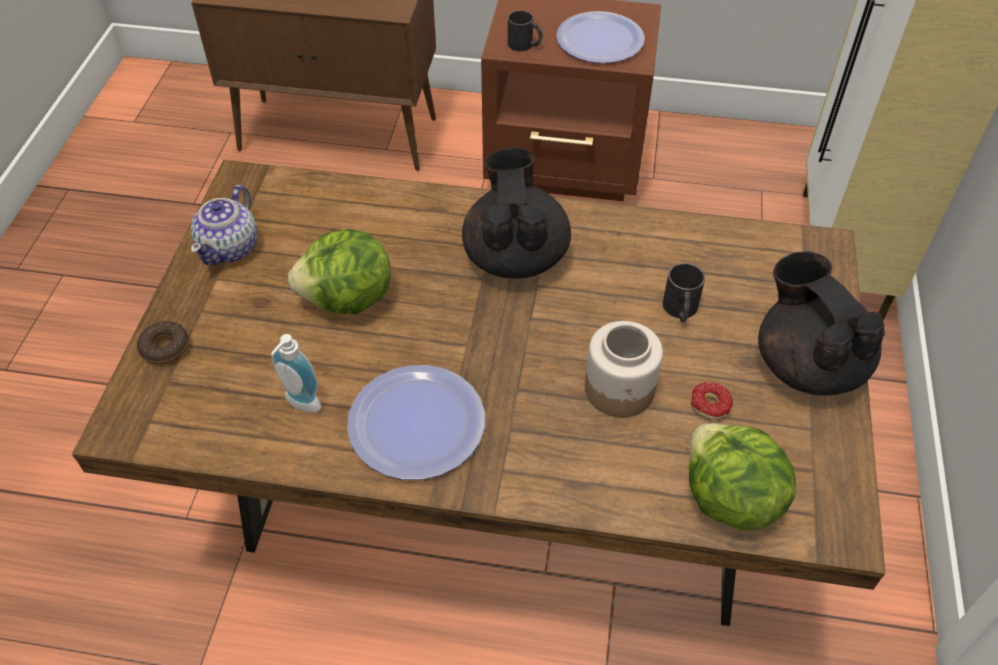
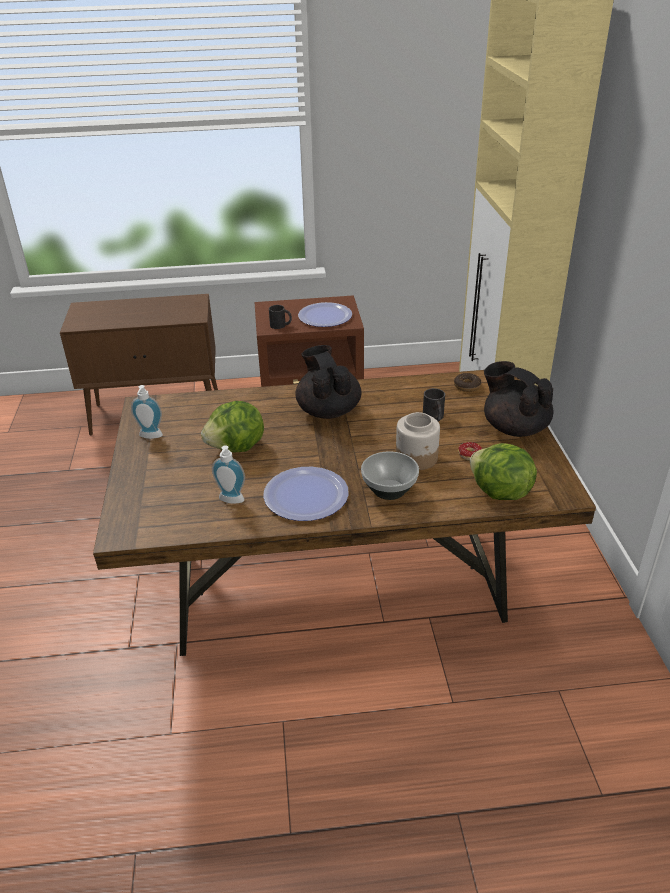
camera: 15 degrees left, 15 degrees down
donut [137,321,189,364] -> donut moved to [454,373,481,392]
teapot [191,185,257,266] -> soap dispenser [131,385,163,439]
none -> bowl [361,451,419,500]

